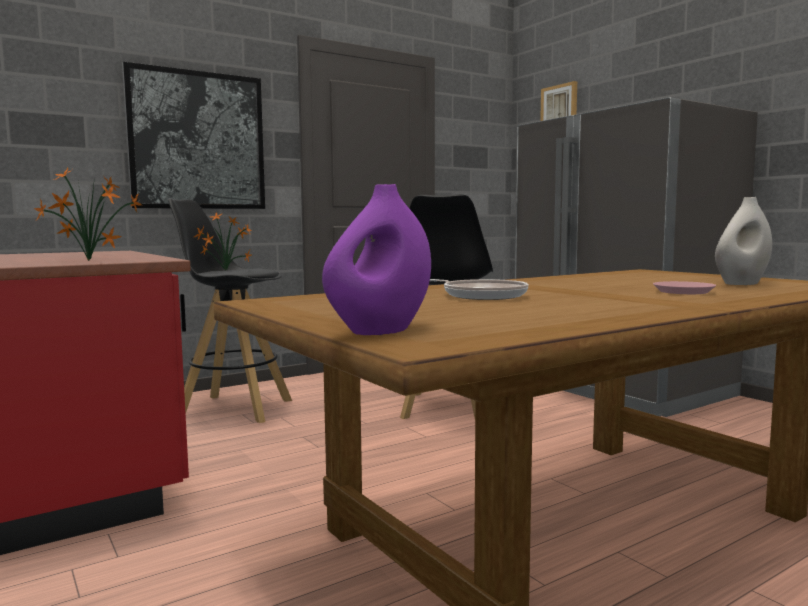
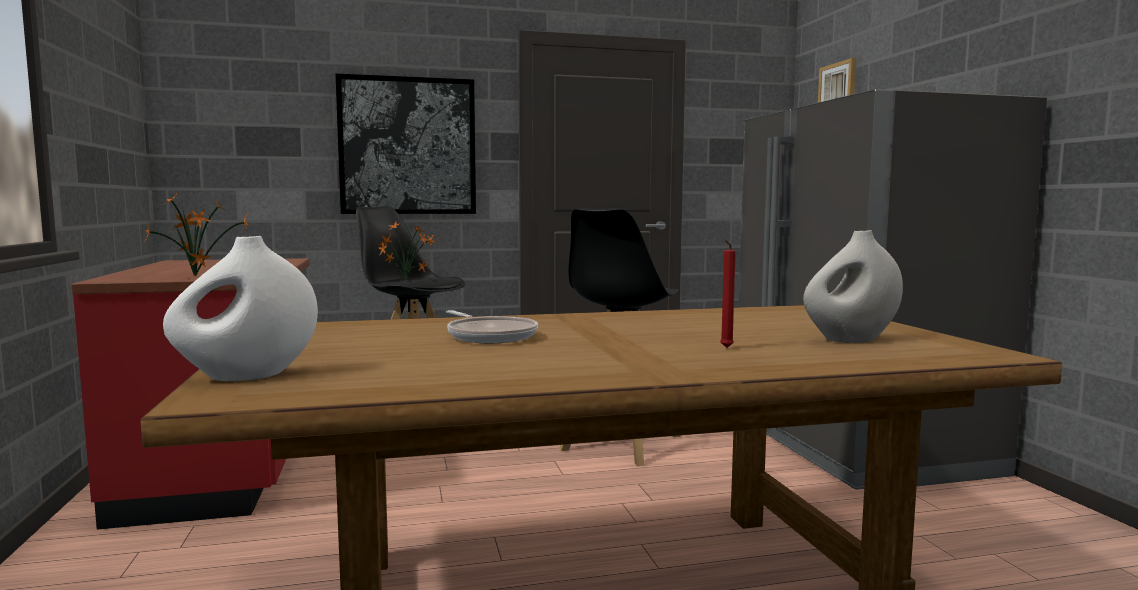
camera: 20 degrees right, 0 degrees up
purple vase [322,184,431,335] -> white vase [163,236,318,382]
pink plate [653,281,716,294] -> red candle [720,240,736,348]

